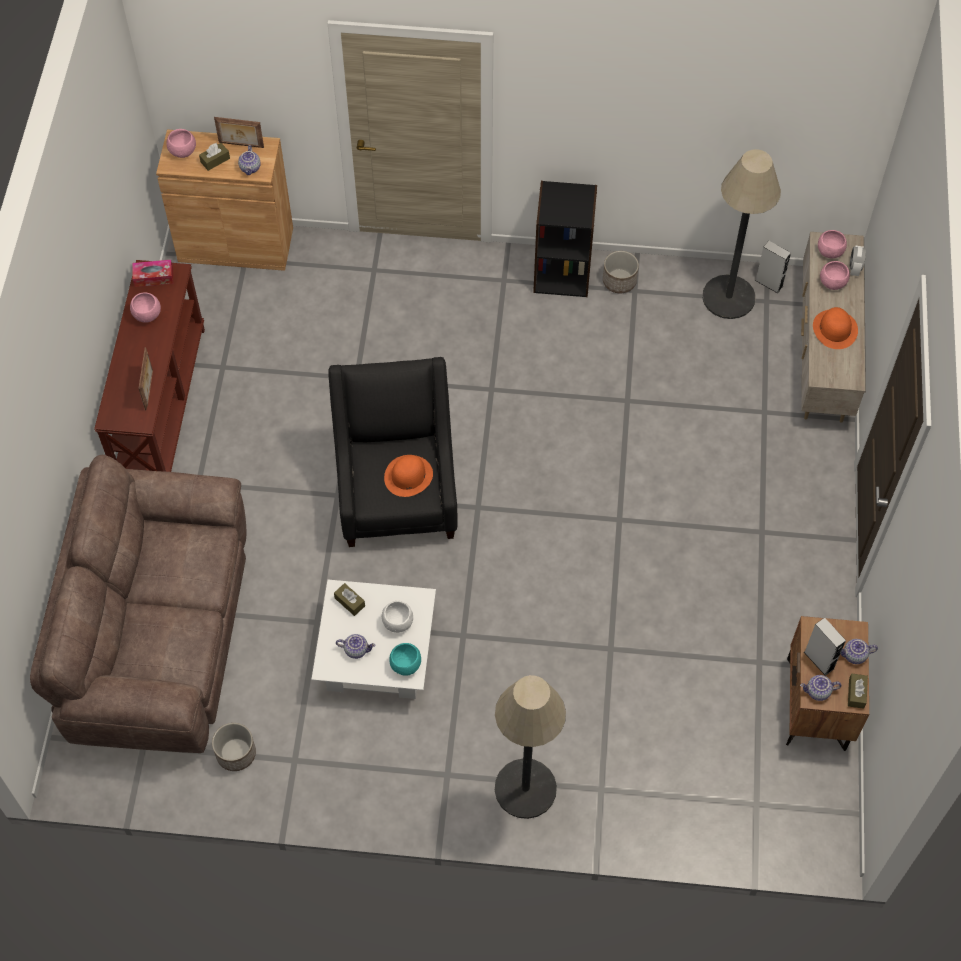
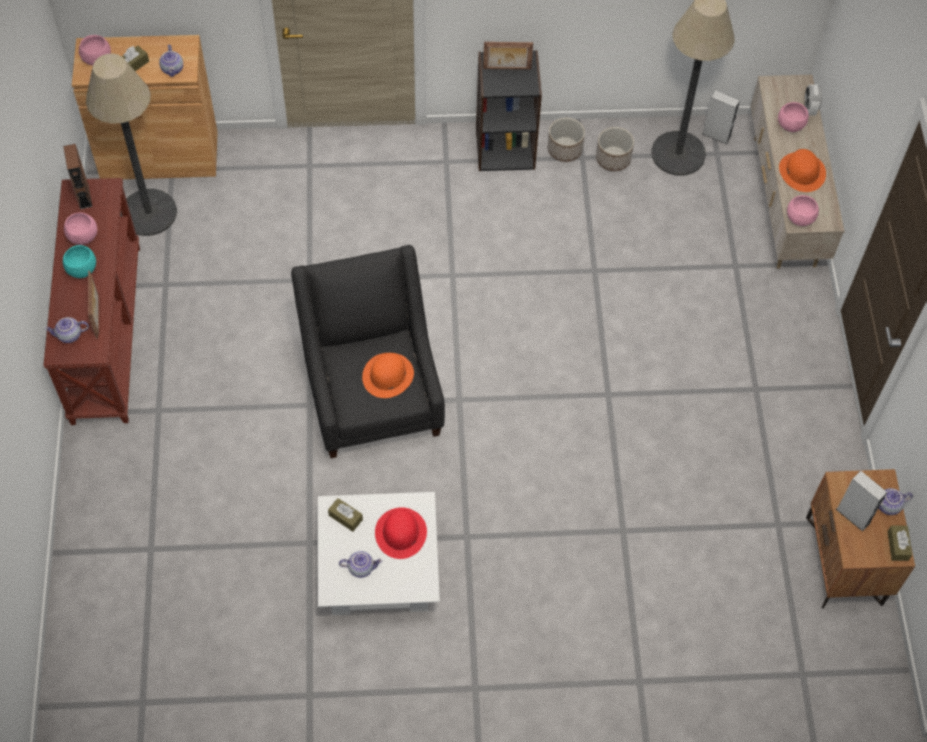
camera: 10 degrees left, 0 degrees up
brown sofa [30,455,247,753] -> none
tissue box [132,260,173,287] -> brown speaker [63,144,92,209]
planter [212,723,256,771] -> planter moved to [596,127,634,171]
picture frame [214,117,264,148] -> picture frame moved to [483,42,533,70]
white bowl [382,601,413,633] -> red hat [375,507,427,559]
turquoise bowl [389,643,421,676] -> turquoise bowl moved to [63,245,96,278]
floor lamp [495,675,566,819] -> floor lamp moved to [86,54,177,236]
teapot [800,675,841,701] -> teapot moved to [45,317,89,343]
pink bowl [818,230,847,258] -> pink bowl moved to [787,195,819,226]

